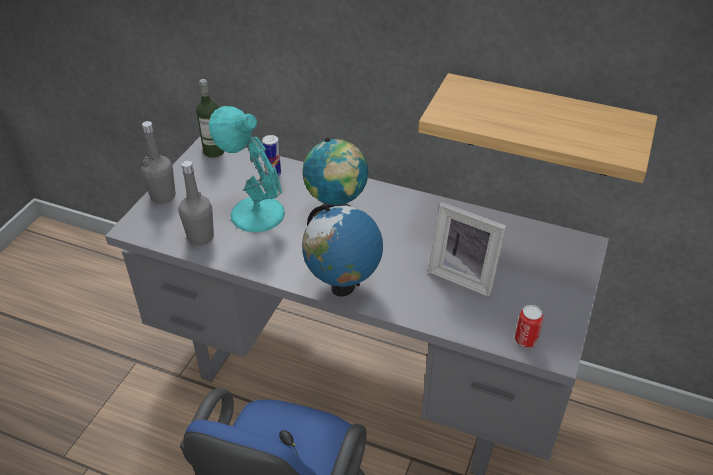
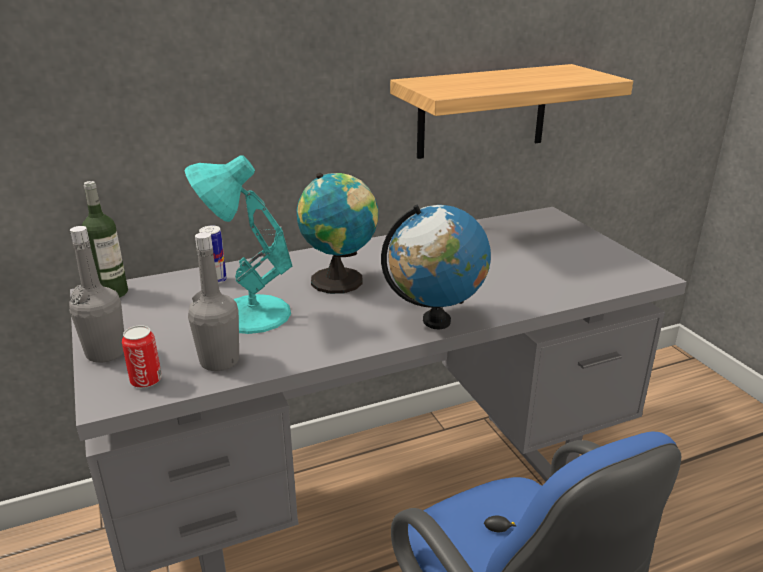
camera: 45 degrees left, 15 degrees down
picture frame [428,202,506,297] -> none
can [515,305,543,348] -> can moved to [122,325,162,388]

